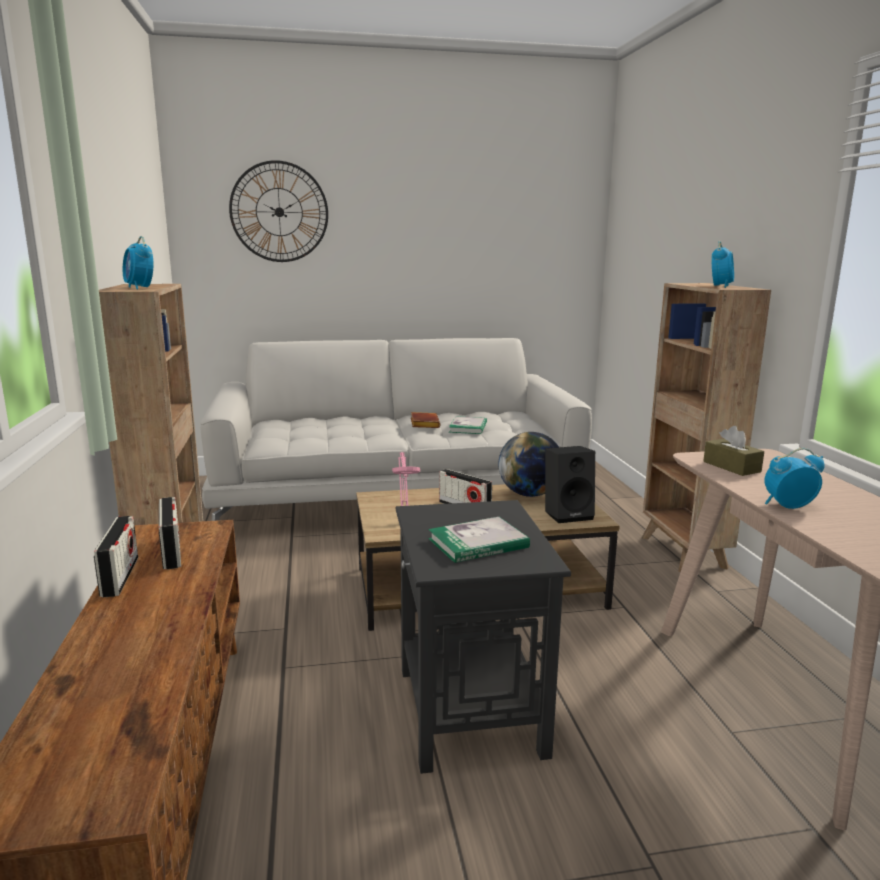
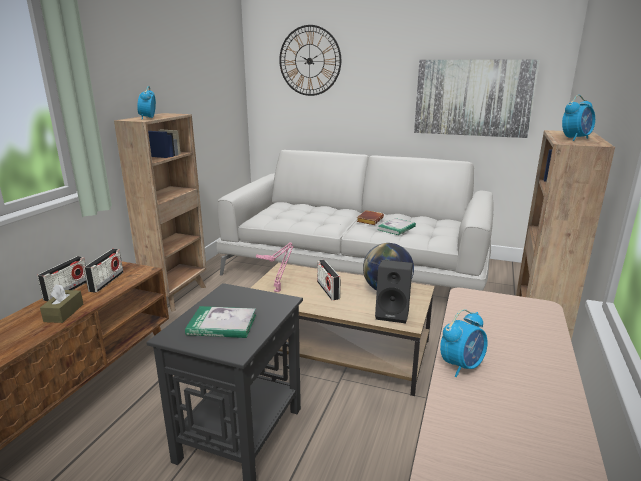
camera: 30 degrees right, 5 degrees up
brown tissue box [703,426,764,476] -> brown tissue box moved to [40,284,83,323]
alarm clock [764,448,825,509] -> alarm clock turned 120 degrees clockwise [440,309,488,377]
none -> picture [414,59,540,138]

